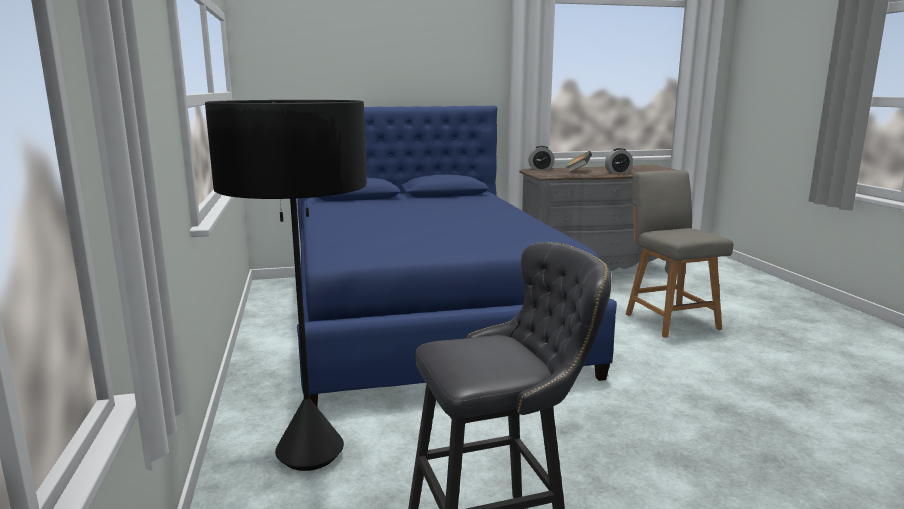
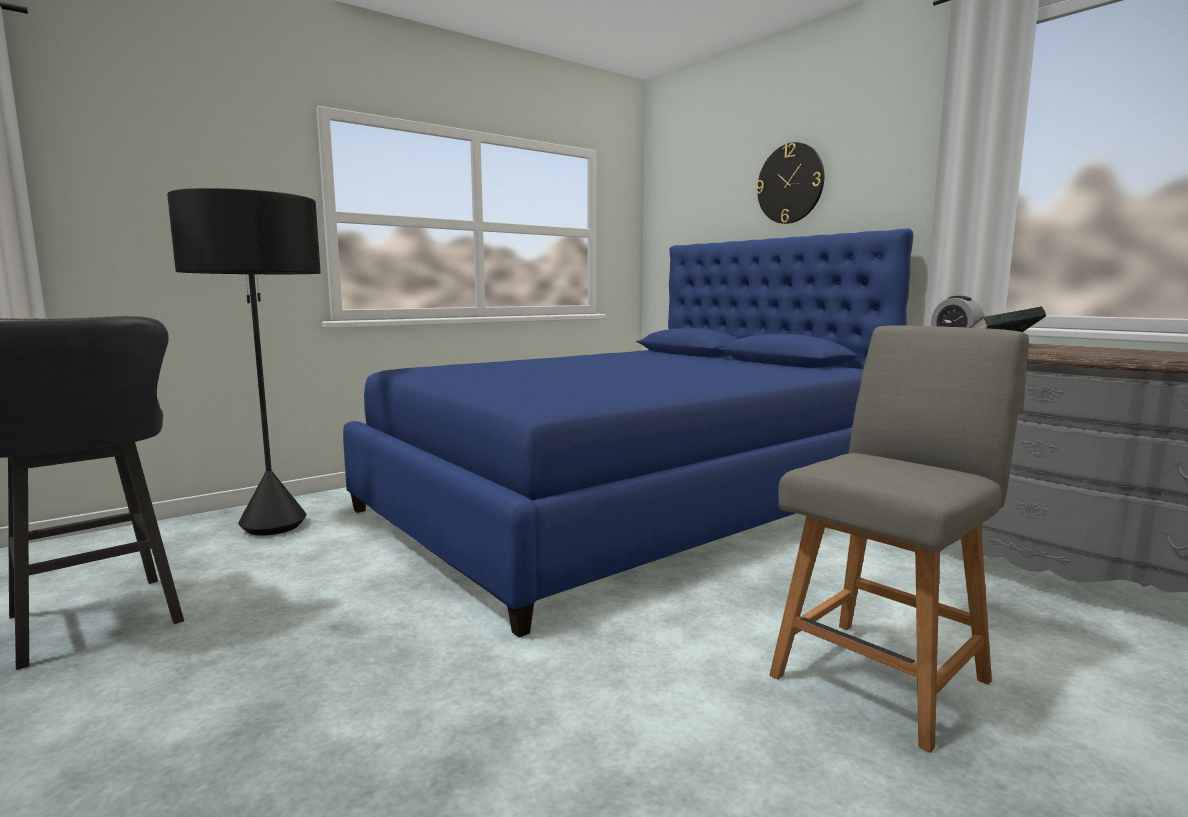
camera: 65 degrees right, 5 degrees down
alarm clock [605,148,633,173] -> none
none -> wall clock [756,142,825,224]

